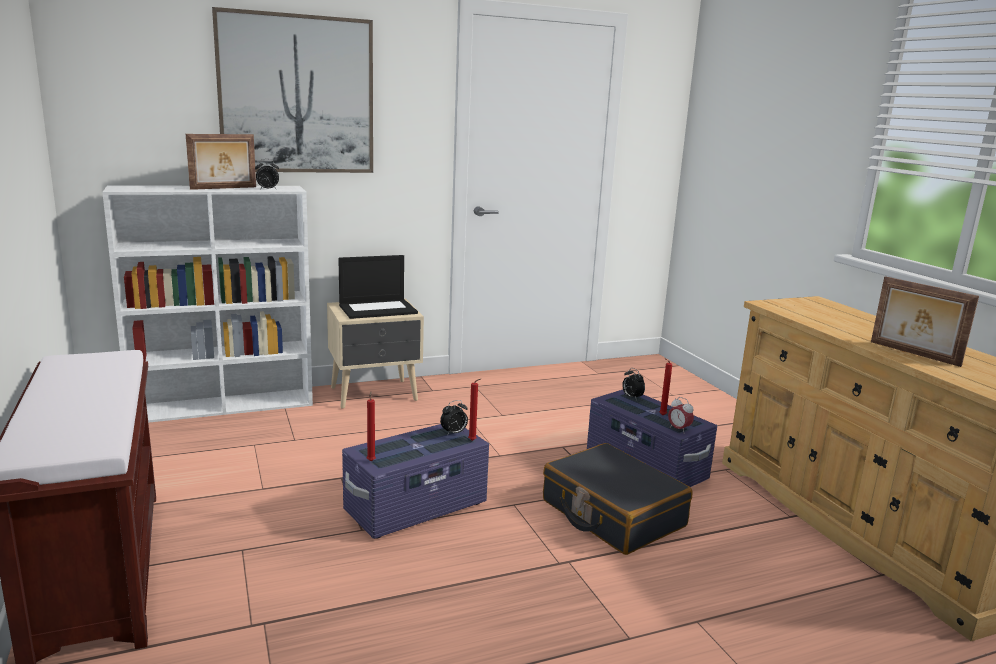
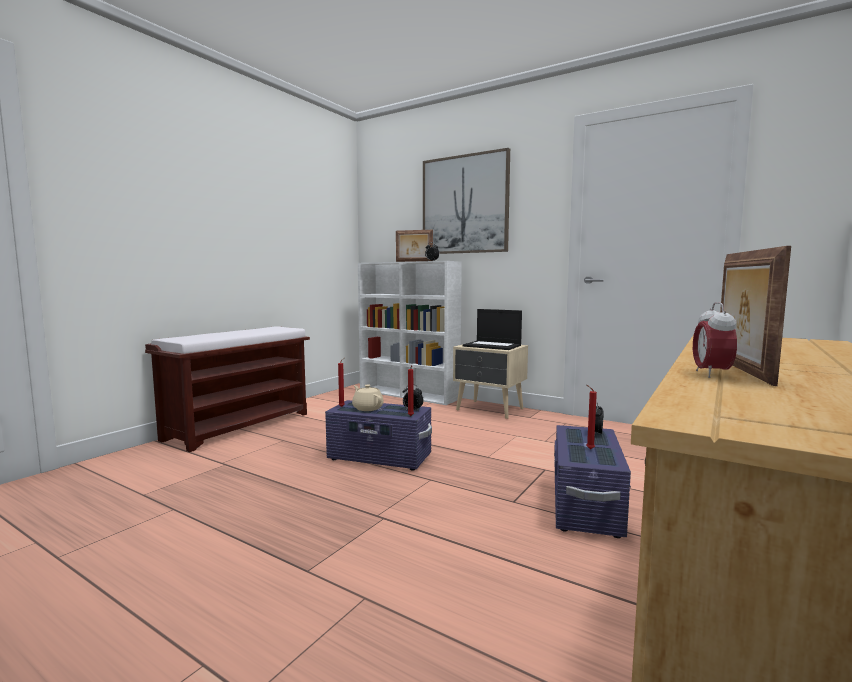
camera: 55 degrees right, 10 degrees down
black suitcase [543,443,693,555] -> none
alarm clock [668,397,694,432] -> alarm clock moved to [693,302,737,378]
none -> beige teapot [352,384,384,411]

